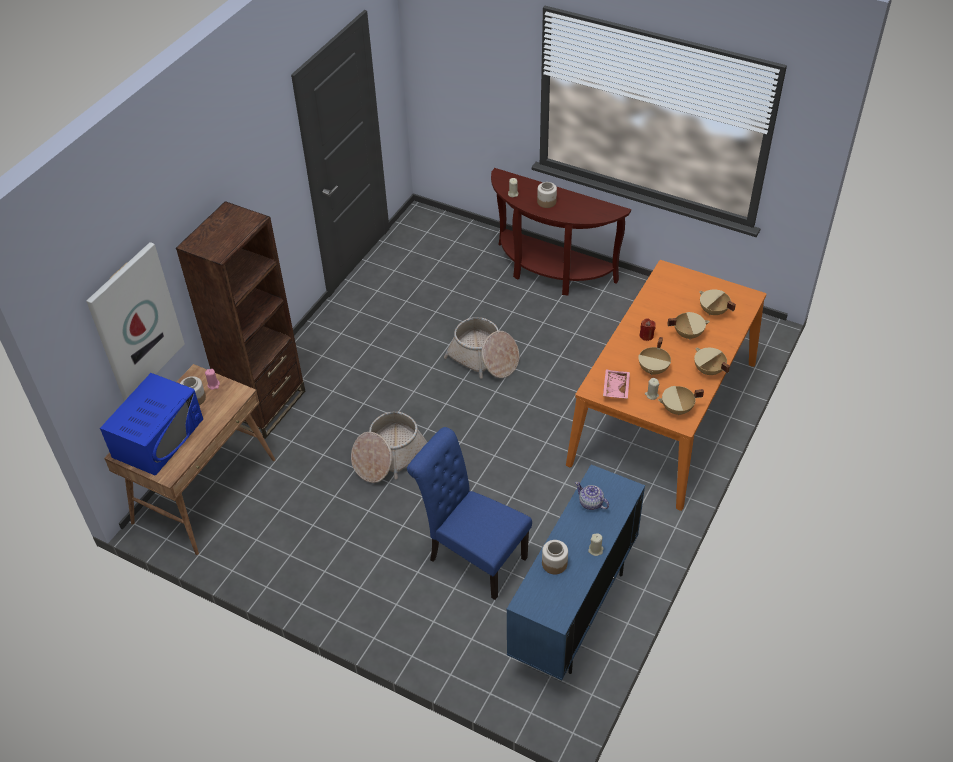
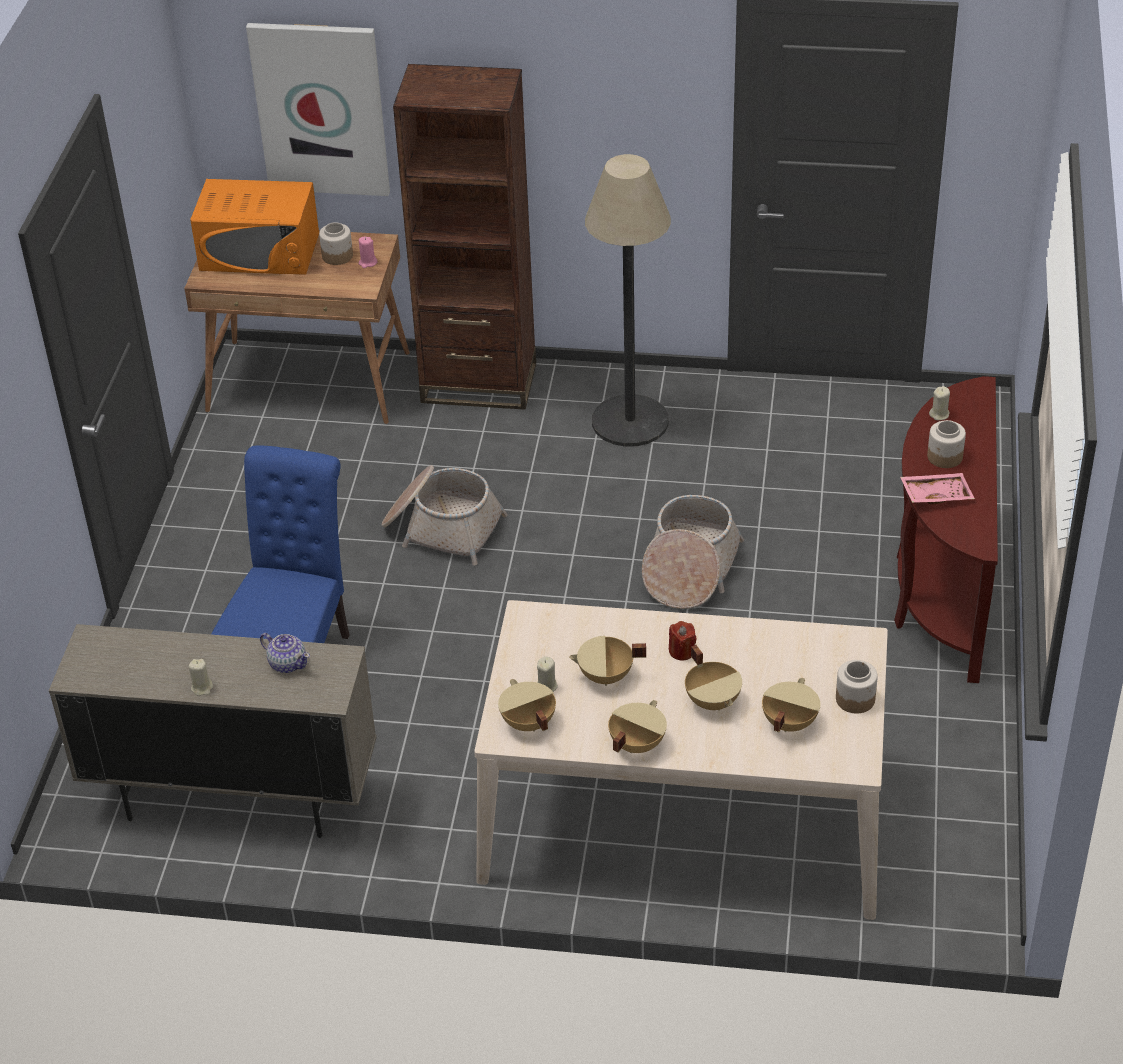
camera: 70 degrees right, 5 degrees down
blue microwave [100,373,203,476] -> orange microwave [190,179,319,275]
blue cabinet [507,464,645,680] -> beige cabinet [49,624,377,838]
jar [542,540,568,574] -> jar moved to [836,660,878,713]
orange dining table [566,260,766,511] -> beige dining table [474,600,888,920]
teapot [575,482,609,510] -> teapot turned 105 degrees clockwise [260,633,310,673]
pink tray [603,369,630,399] -> pink tray moved to [900,473,975,504]
none -> floor lamp [585,154,671,447]

